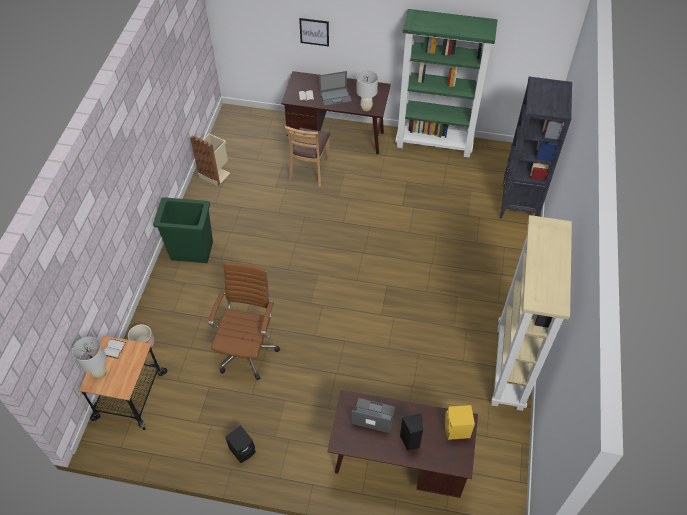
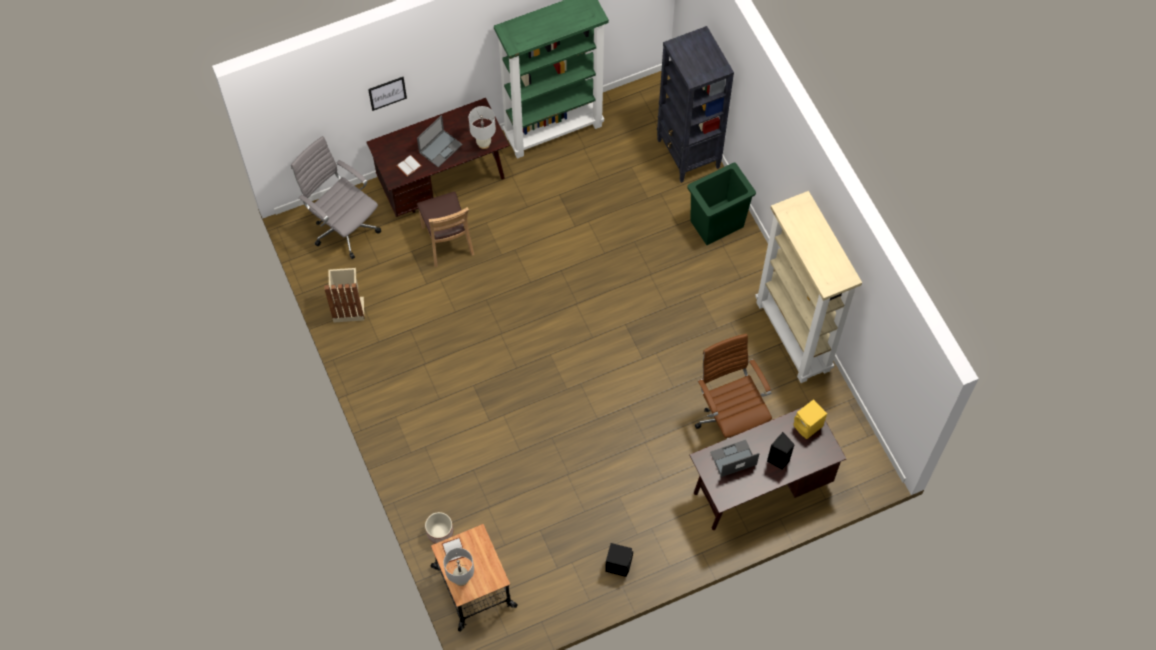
camera: 35 degrees left, 10 degrees up
green trash can [153,197,213,263] -> green trash can moved to [687,163,756,245]
brown office chair [208,262,280,380] -> brown office chair moved to [695,334,772,439]
none -> grey office chair [291,136,381,259]

